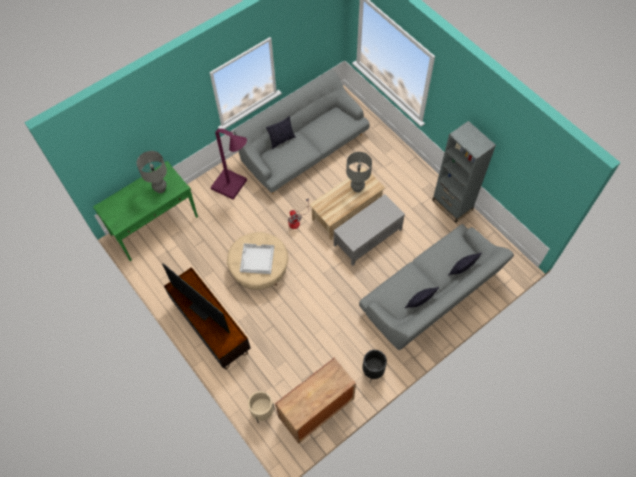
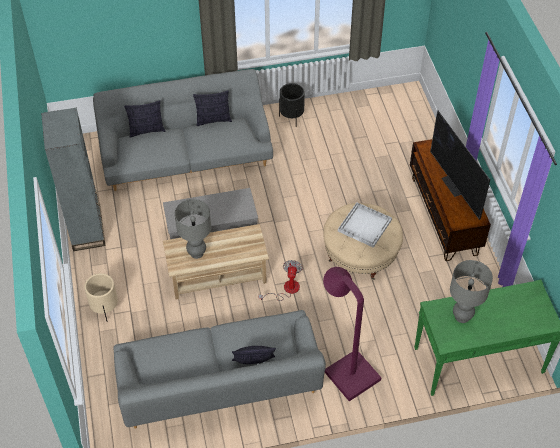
camera: 155 degrees left, 10 degrees down
beige planter [248,391,275,424] -> beige planter moved to [84,273,118,322]
brown cabinet [275,357,356,444] -> none

